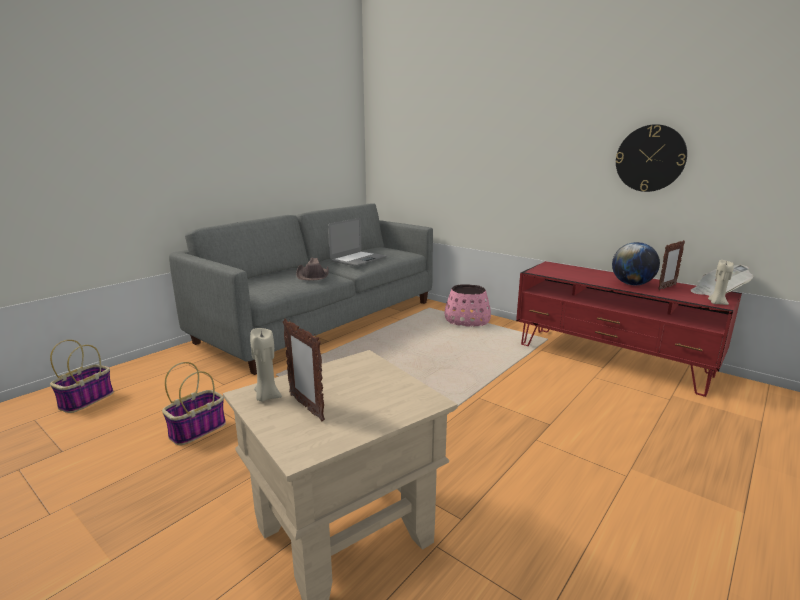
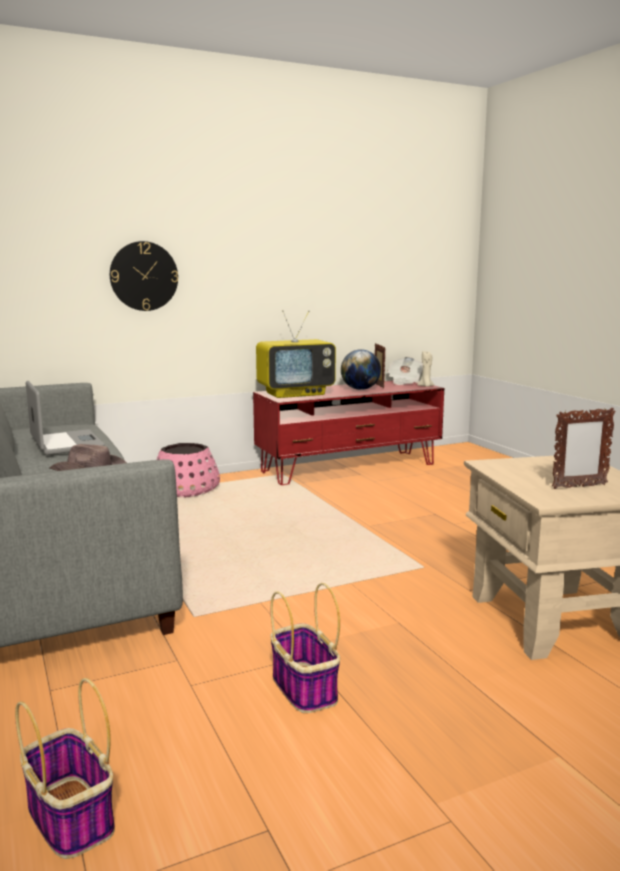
camera: 65 degrees left, 5 degrees down
beige candle [250,328,282,402] -> none
wall clock [616,124,687,192] -> wall clock moved to [110,241,178,311]
none -> television [256,310,336,398]

